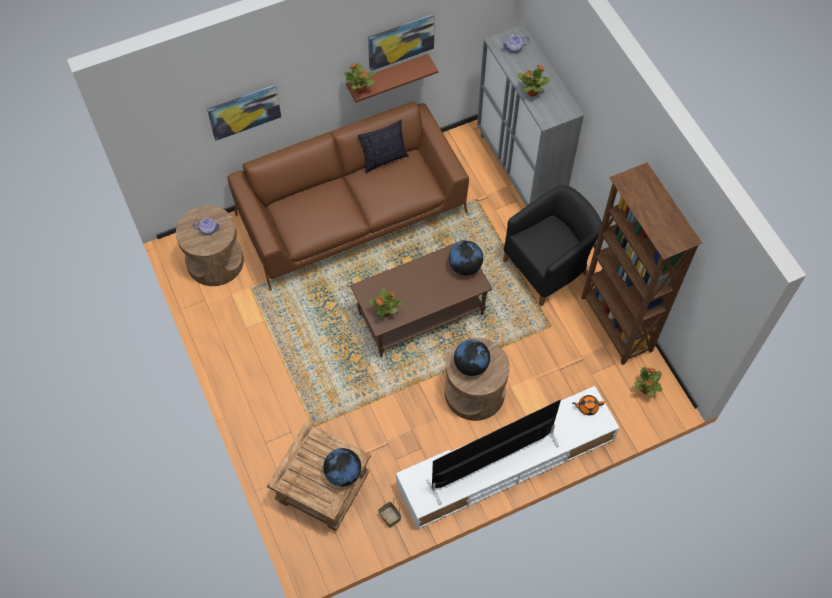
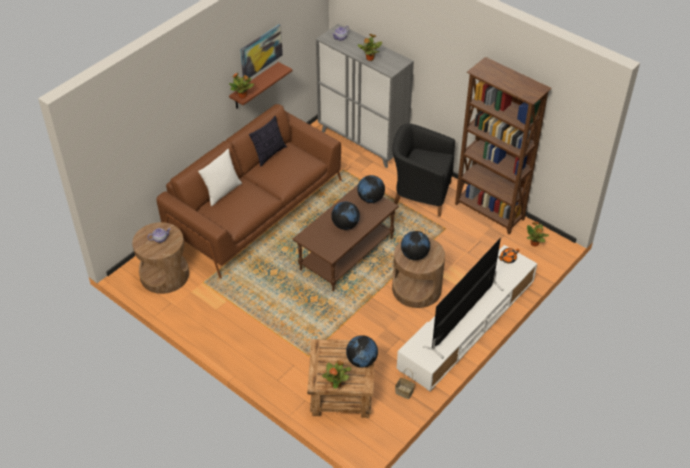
camera: 25 degrees left, 15 degrees down
picture [207,85,281,141] -> none
potted plant [369,288,402,318] -> potted plant moved to [322,360,351,388]
black armchair [503,186,602,306] -> black armchair turned 105 degrees counterclockwise [392,123,455,217]
none -> white pillow [198,149,242,206]
none -> globe [331,202,360,230]

